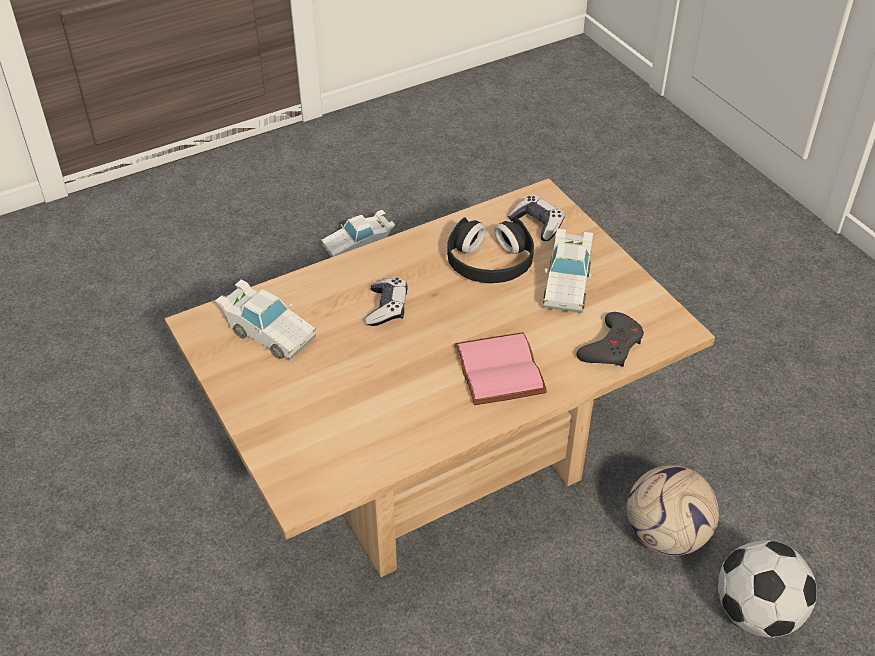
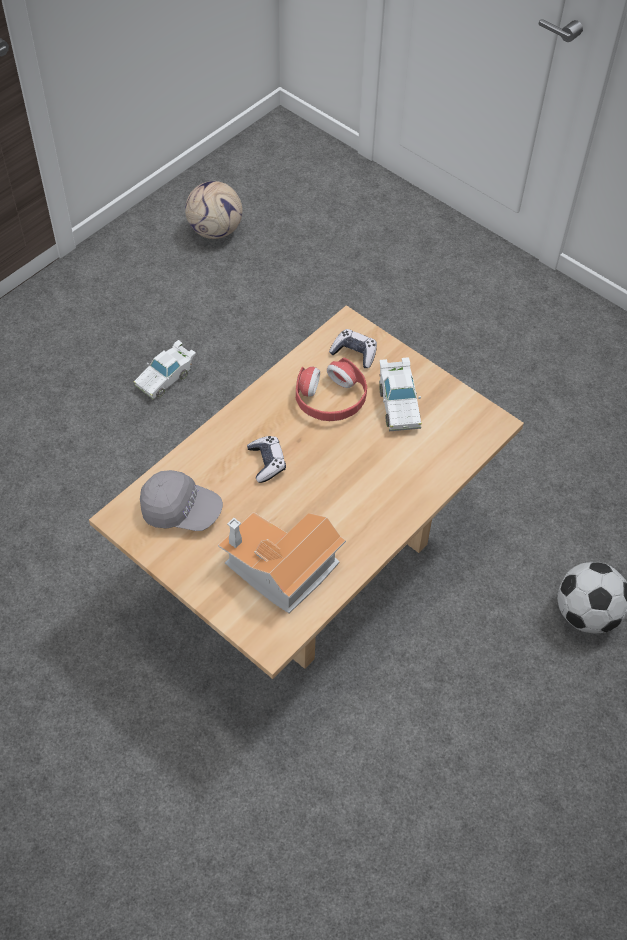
camera: 20 degrees left, 10 degrees up
white toy car [215,279,316,361] -> grey cap [140,470,223,531]
black headphones [447,217,534,283] -> red headphones [296,357,367,421]
pink book [454,332,547,405] -> none
grey game controller [577,312,644,367] -> none
football [627,465,719,556] -> football moved to [185,181,242,239]
none -> toy house [218,512,346,613]

